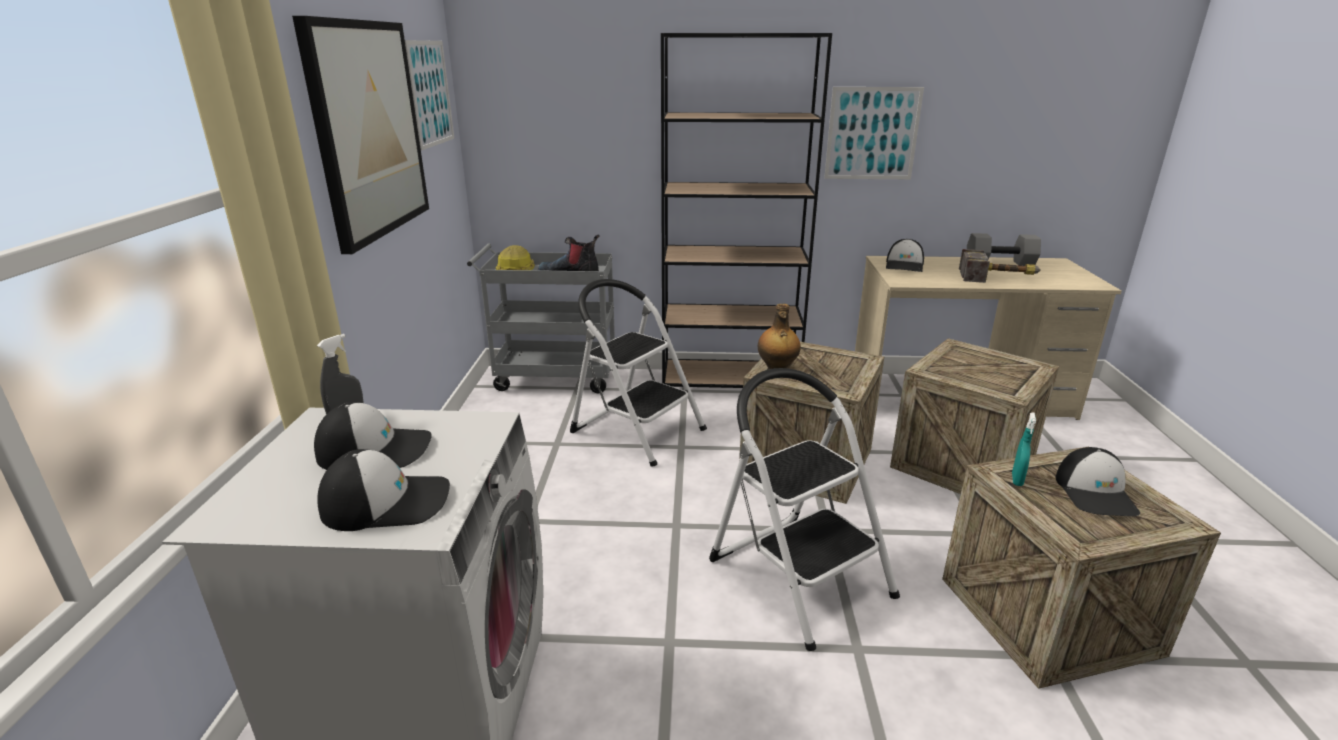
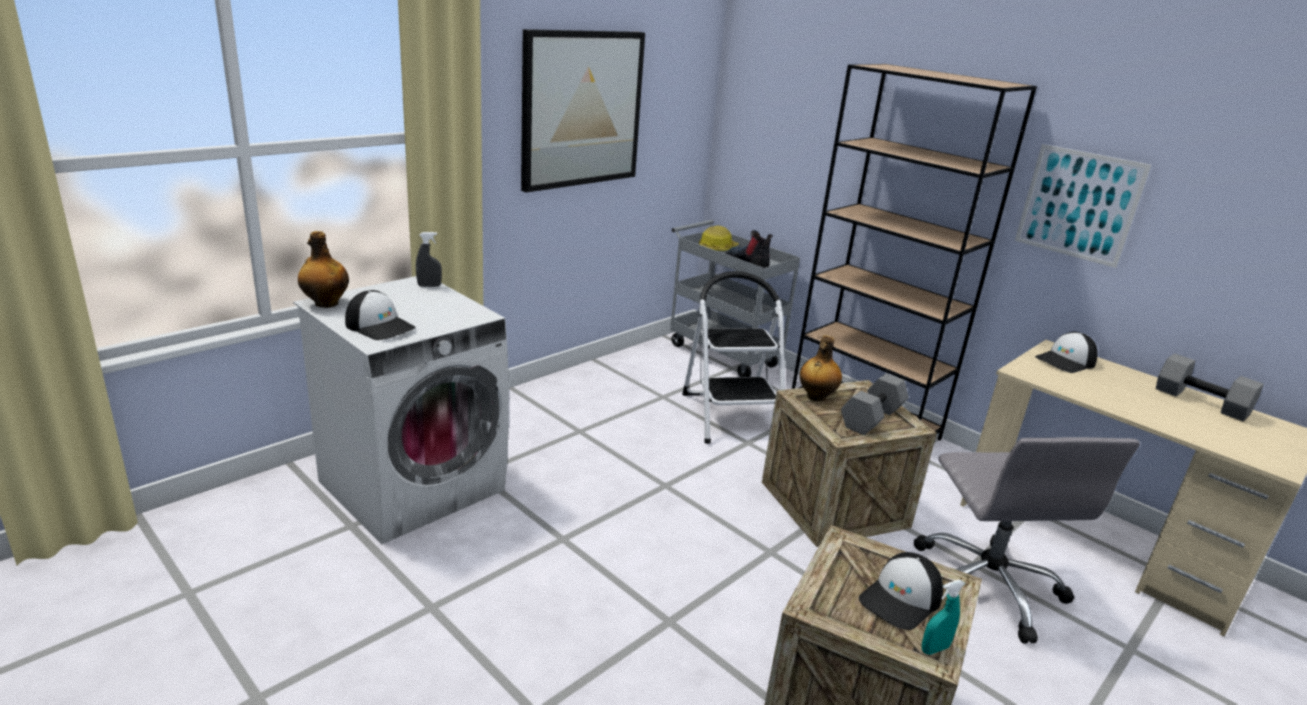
camera: 40 degrees right, 0 degrees up
cap [314,402,432,470] -> none
picture [405,40,455,151] -> none
step ladder [709,368,900,651] -> none
crate [890,338,1059,494] -> grey office chair [914,437,1140,643]
hammer [959,249,1040,283] -> none
turquoise spray bottle [1012,412,1036,486] -> turquoise spray bottle moved to [922,579,965,655]
none -> bottle [298,231,349,308]
none -> grey dumbbell [841,373,909,435]

